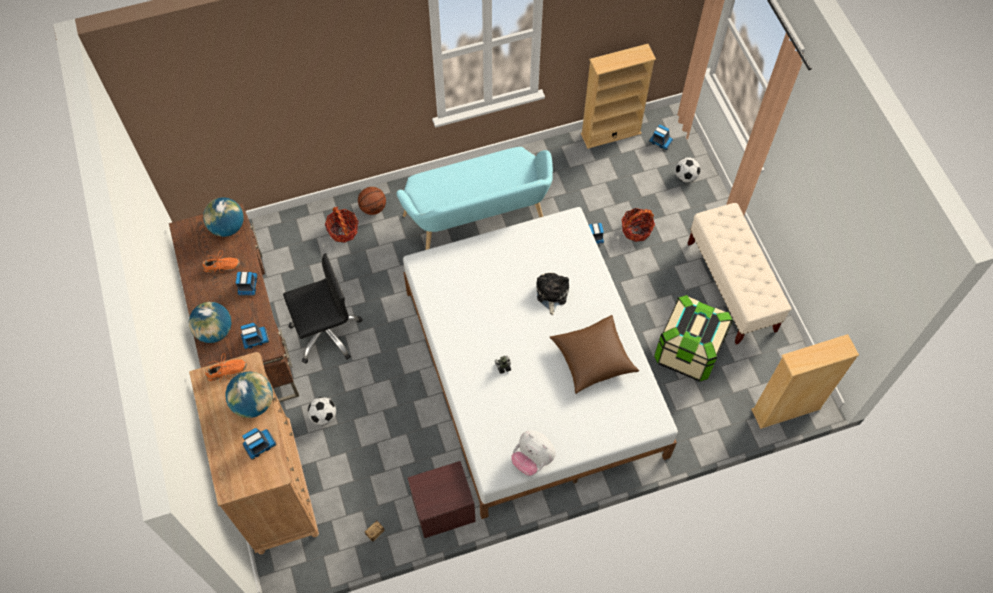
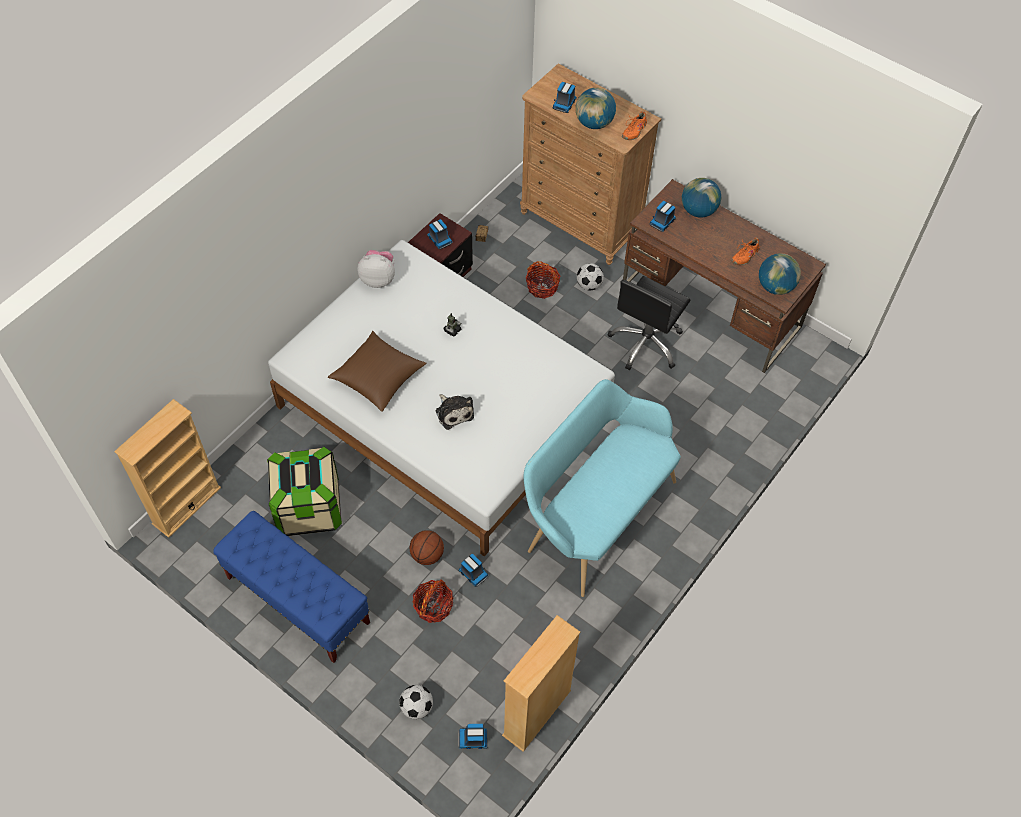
camera: 145 degrees right, 5 degrees down
toy truck [236,272,258,296] -> toy truck moved to [427,219,452,249]
basket [325,207,358,243] -> basket moved to [526,261,561,299]
basketball [358,187,386,215] -> basketball moved to [410,530,444,565]
beige bench [688,203,792,345] -> blue bench [213,511,370,663]

